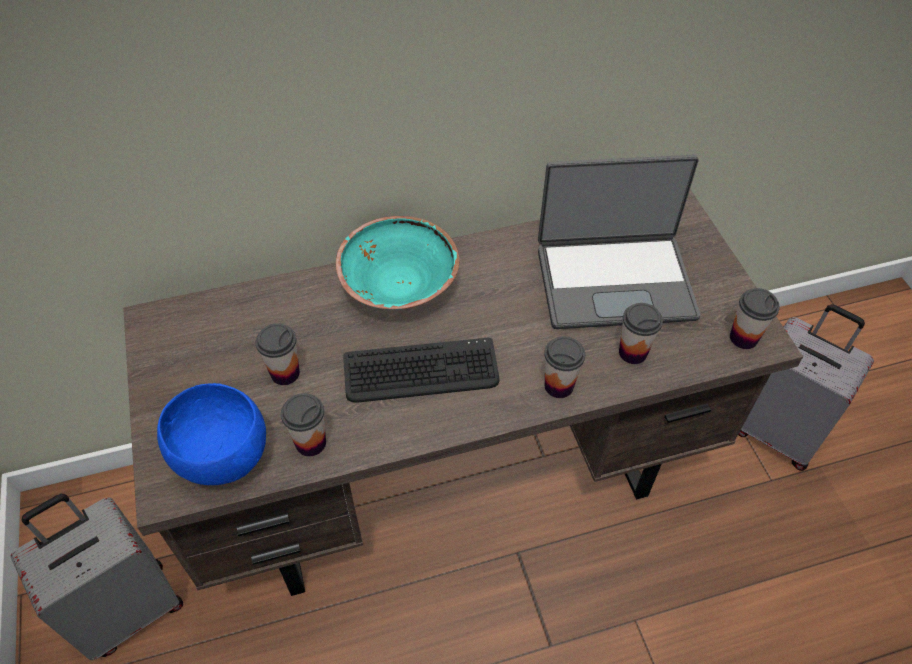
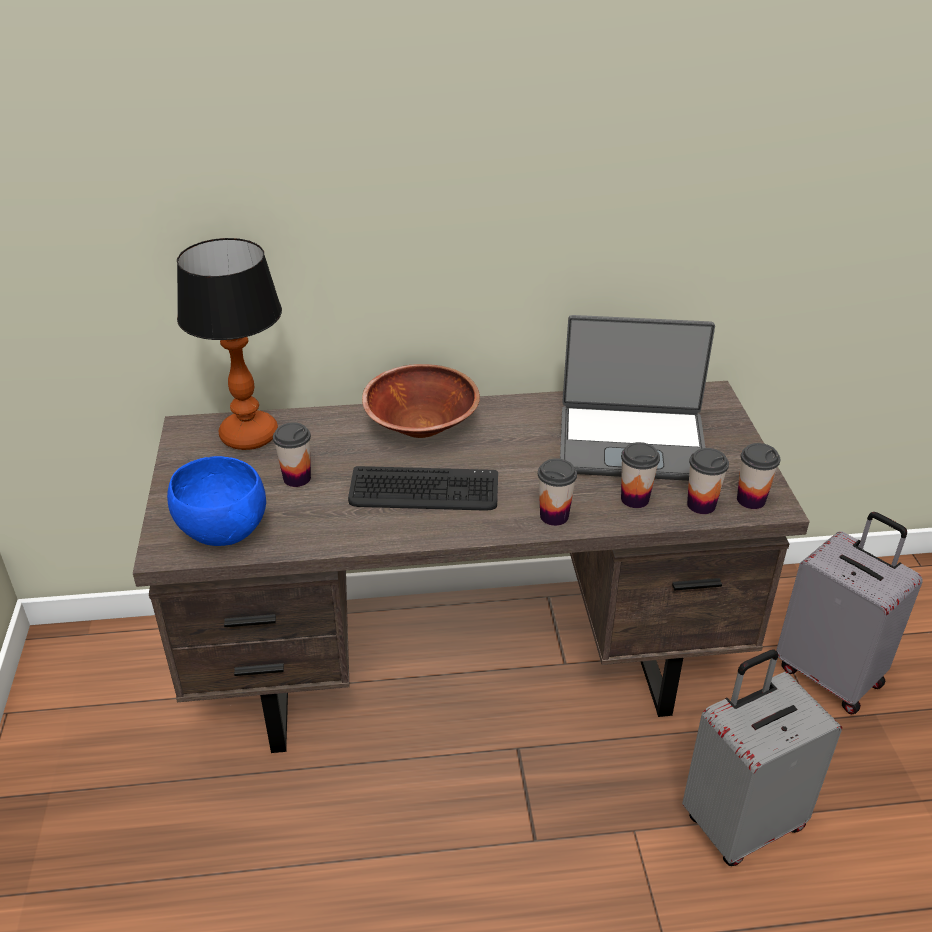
camera: 10 degrees right, 15 degrees down
grey suitcase [11,494,183,660] -> grey suitcase moved to [682,649,842,866]
cup [281,393,326,456] -> cup moved to [687,448,729,514]
turquoise bowl [336,216,459,310] -> brown bowl [362,364,480,438]
none -> table lamp [177,238,282,450]

